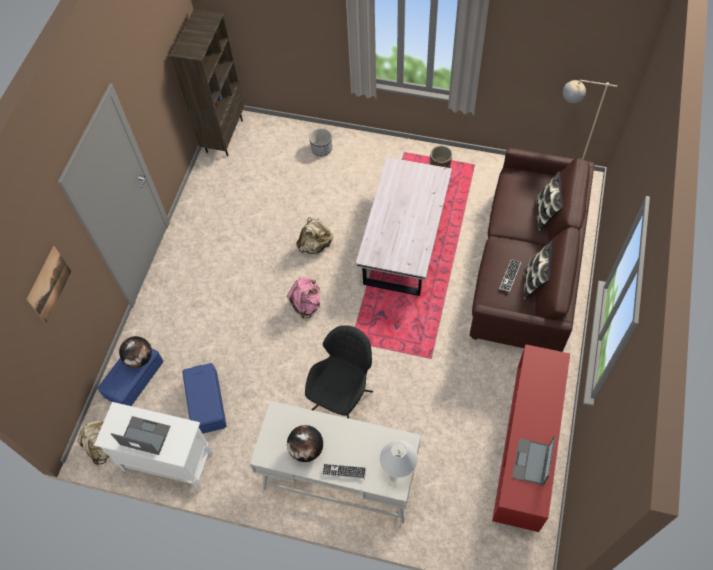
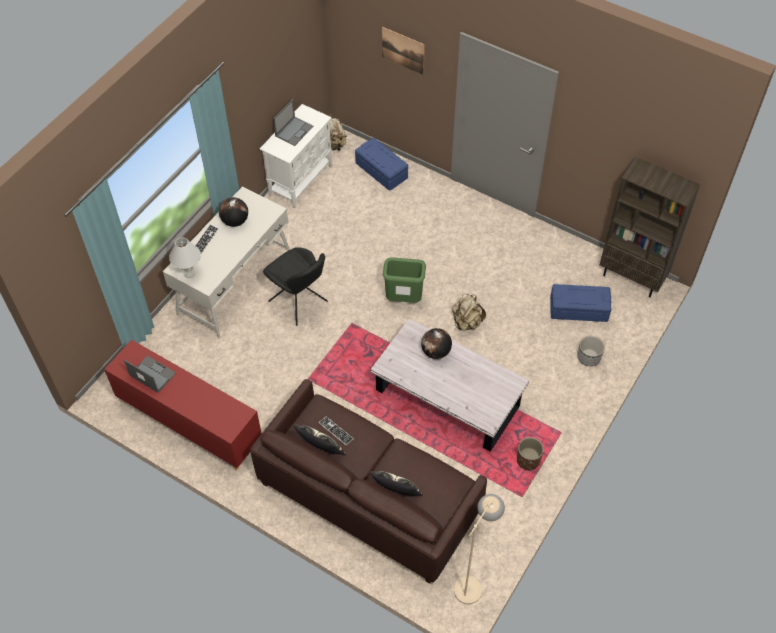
camera: 105 degrees right, 5 degrees down
globe [119,336,152,368] -> globe moved to [421,328,452,359]
blue storage box [182,363,227,434] -> blue storage box moved to [550,284,611,322]
pink backpack [287,277,320,318] -> green trash can [383,257,426,303]

